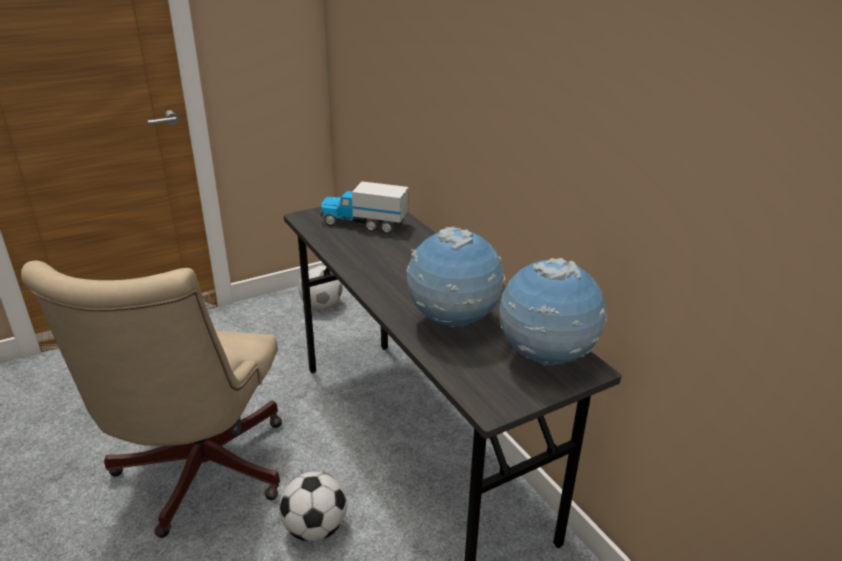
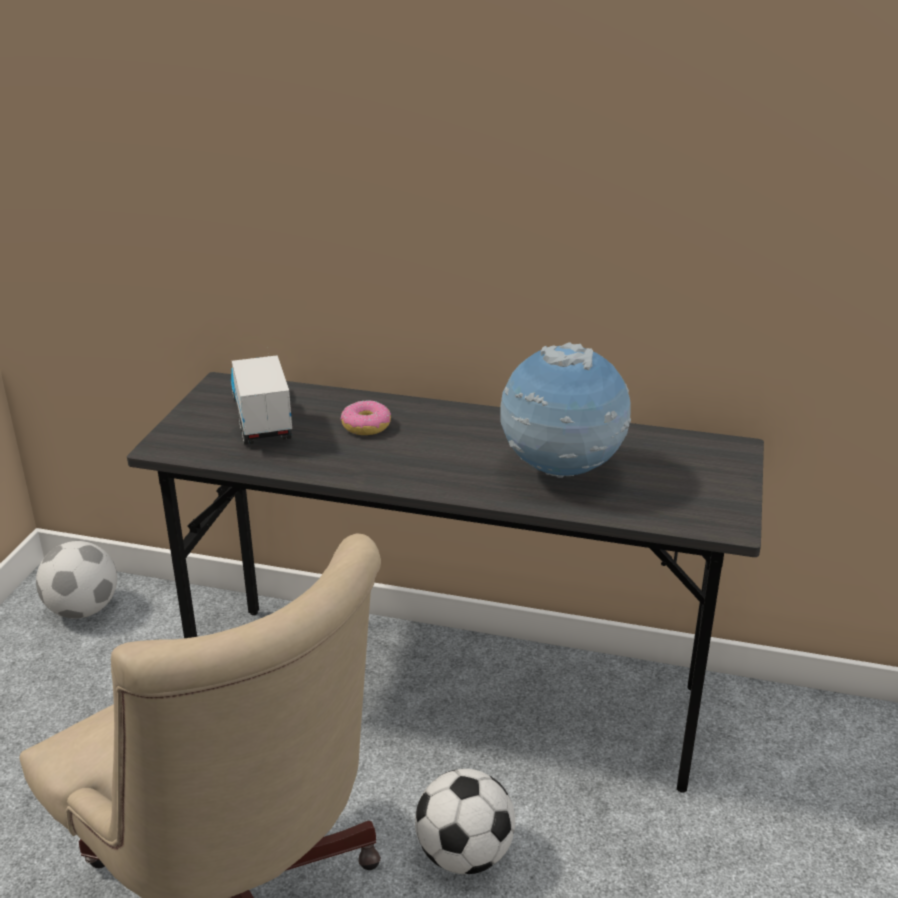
camera: 45 degrees left, 0 degrees up
toy truck [320,181,409,233] -> toy truck turned 105 degrees clockwise [230,346,292,445]
globe [499,258,608,365] -> none
none -> donut [341,400,391,435]

